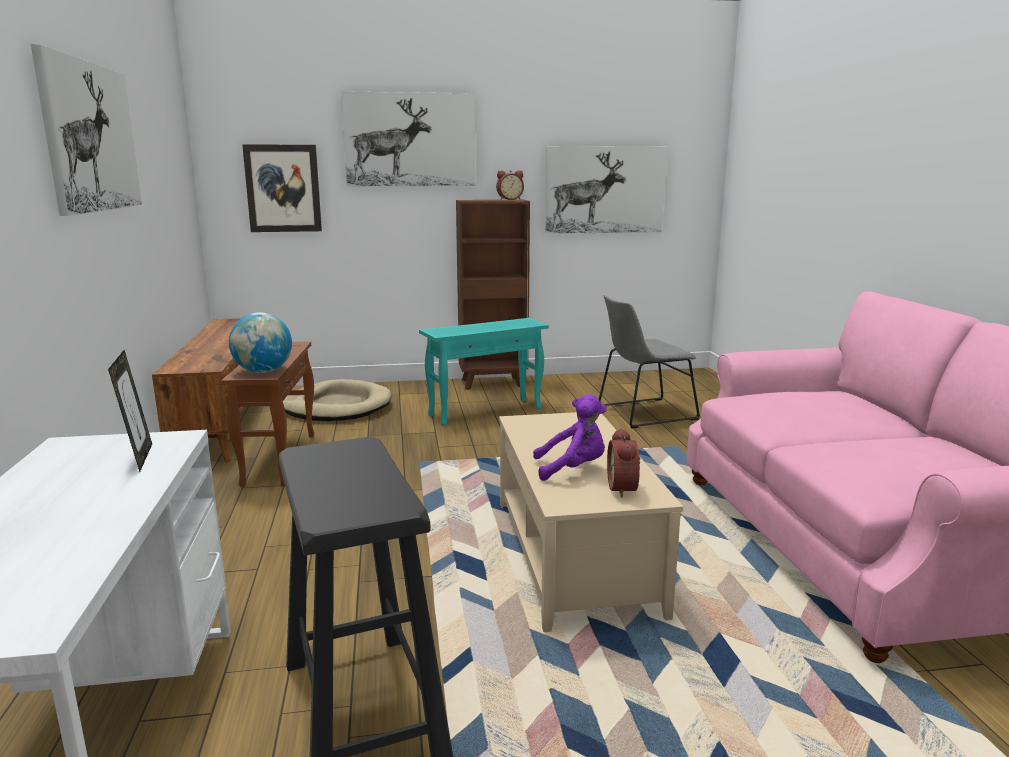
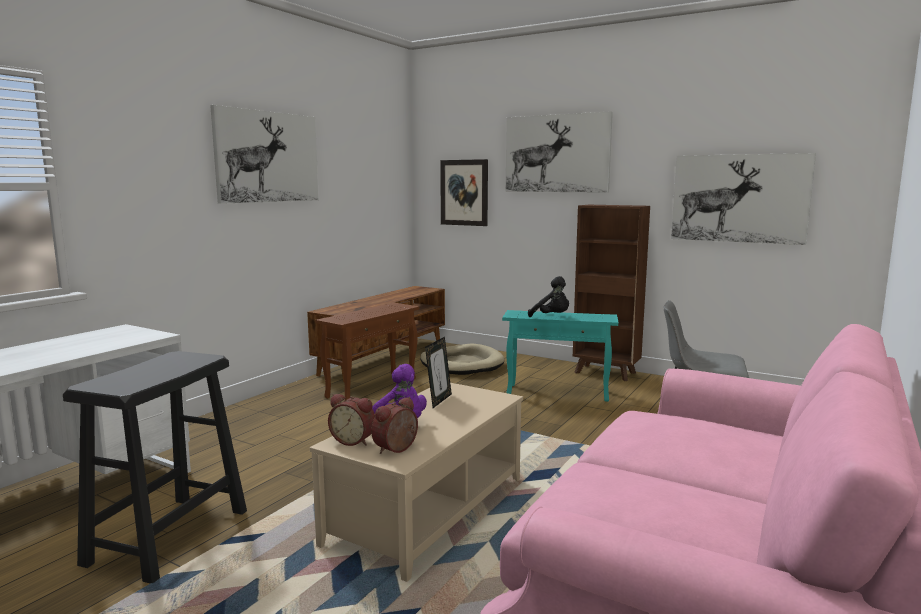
camera: 40 degrees right, 5 degrees down
picture frame [108,350,152,472] -> picture frame moved to [425,337,452,408]
globe [229,312,292,373] -> none
alarm clock [496,171,524,200] -> alarm clock moved to [328,394,375,446]
none -> black plush toy [528,276,569,317]

